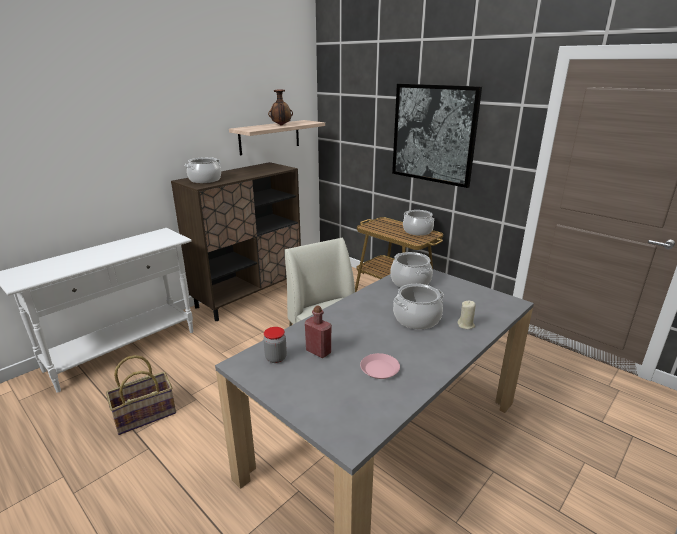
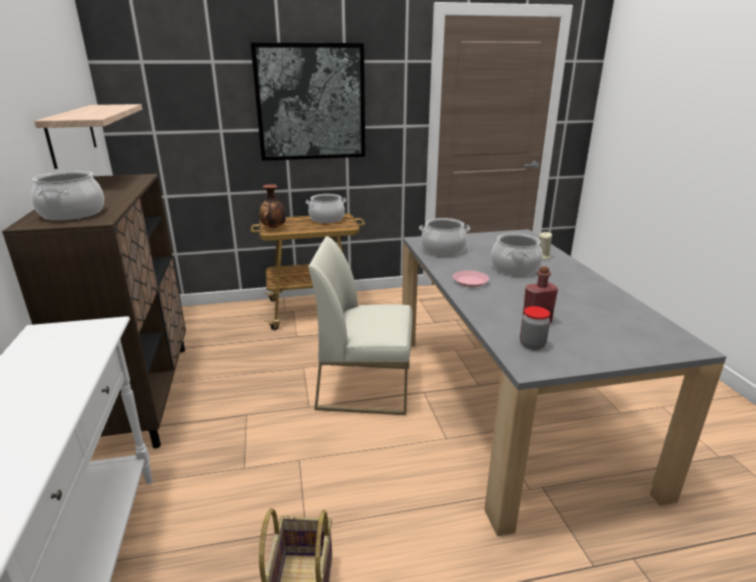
camera: 55 degrees left, 0 degrees up
vase [268,89,293,126] -> vase moved to [259,184,286,229]
pink plate [360,353,400,379] -> pink plate moved to [453,271,489,287]

